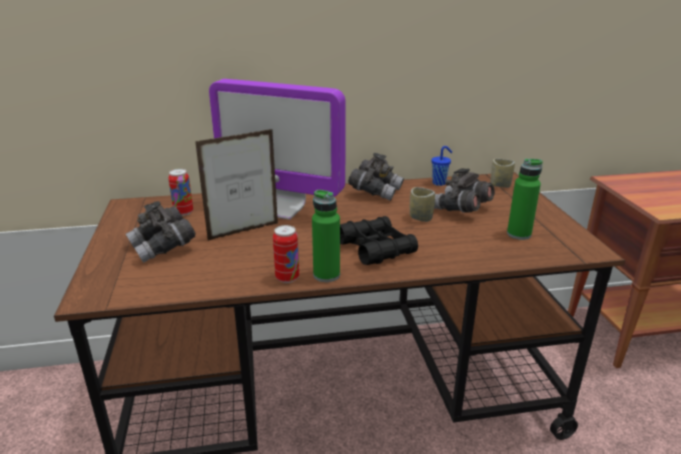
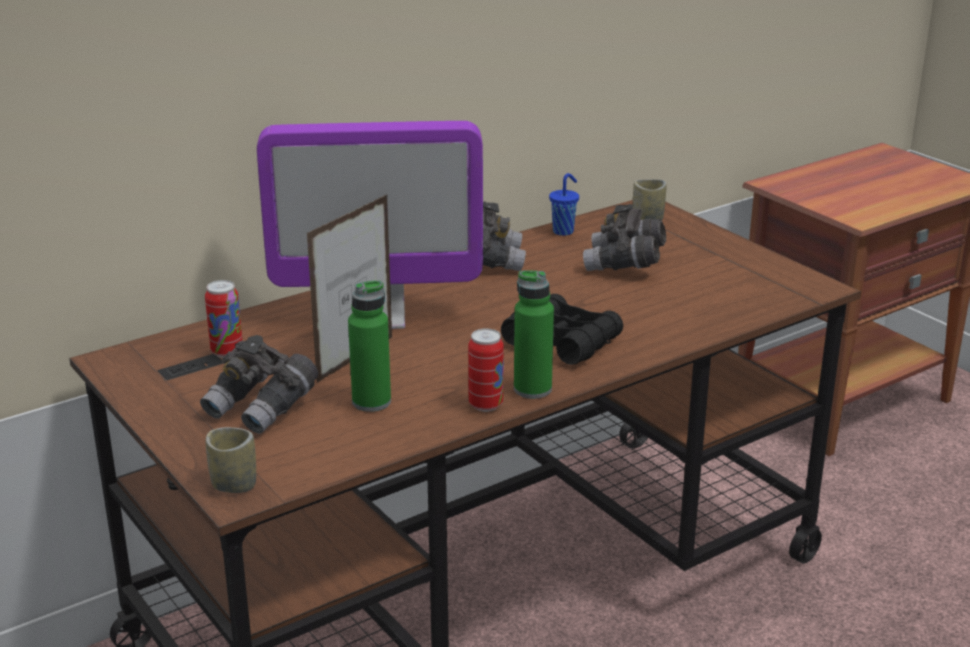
camera: 25 degrees left, 0 degrees up
cup [410,187,435,222] -> cup moved to [206,427,256,493]
green bottle [507,159,542,240] -> green bottle moved to [348,280,391,412]

